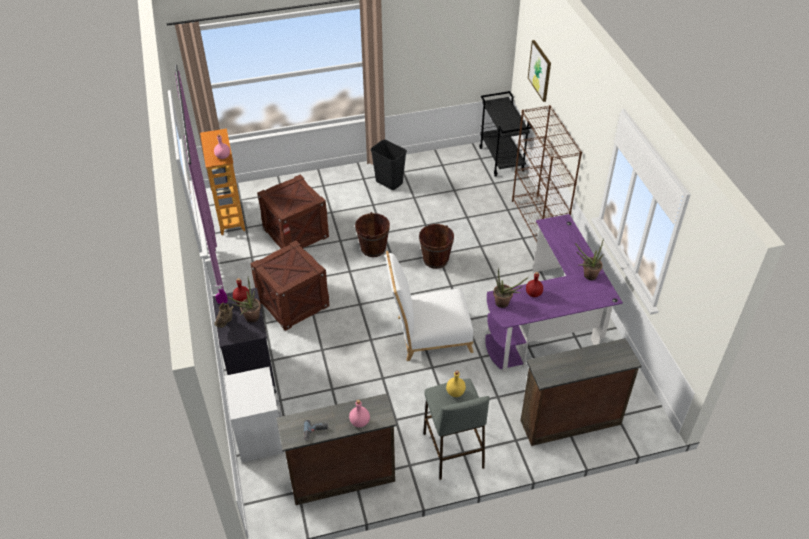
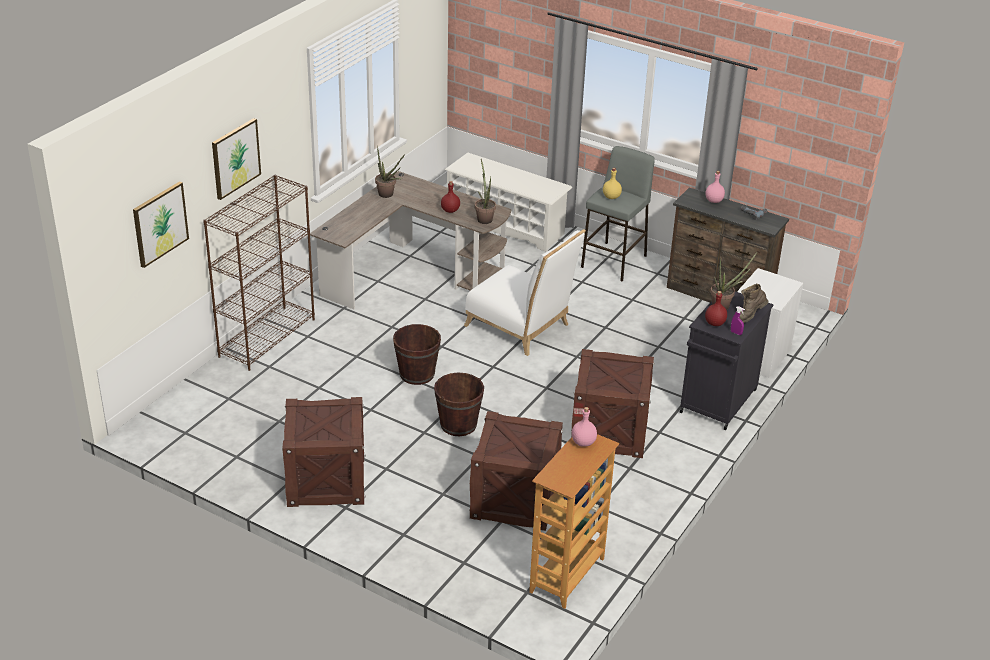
camera: 135 degrees left, 10 degrees down
black trash can [371,140,407,190] -> crate [282,397,366,507]
black cart [479,91,532,177] -> none
purple desk [485,214,623,372] -> brown desk [310,171,511,310]
brown dresser [520,338,641,446] -> white shoe rack [445,153,572,252]
none -> picture [212,118,261,200]

